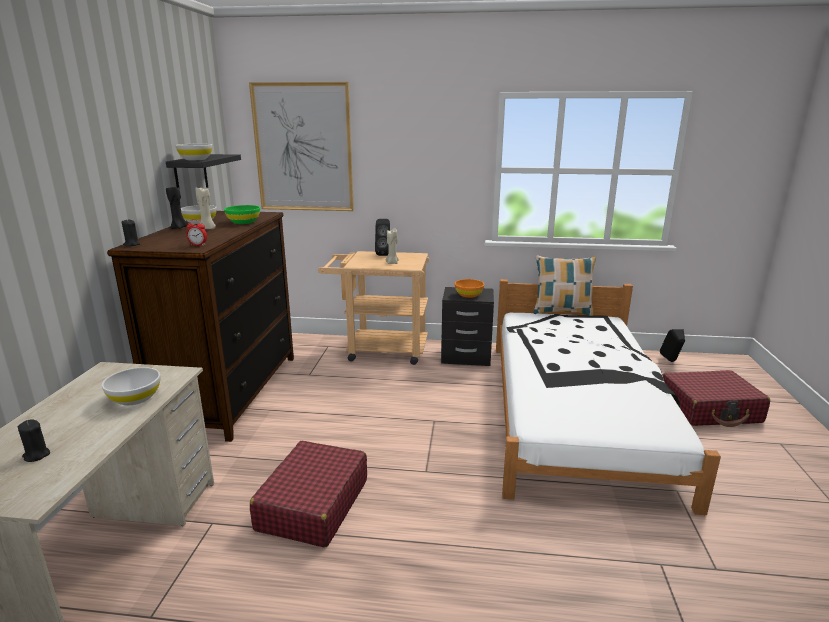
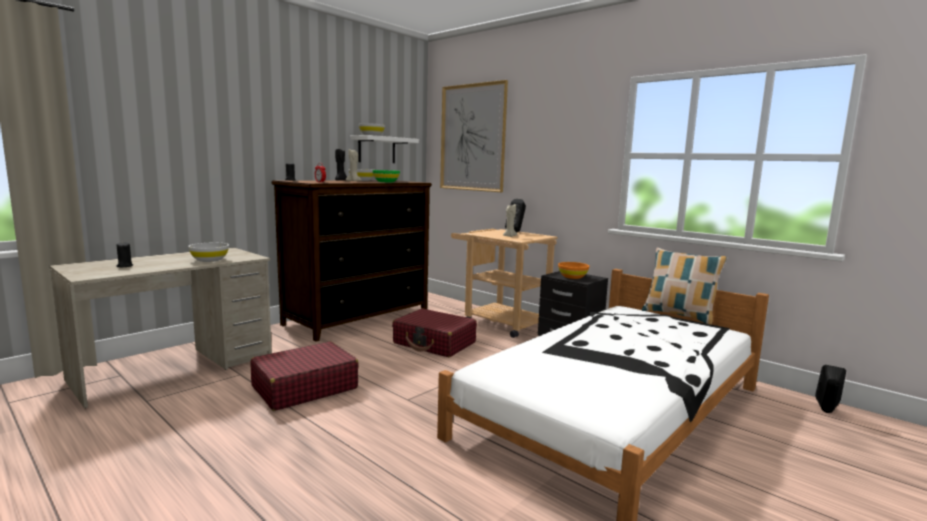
camera: 35 degrees right, 10 degrees down
black shelf [166,154,241,188] -> white shelf [350,135,419,163]
red suitcase [663,370,770,427] -> red suitcase moved to [392,308,477,357]

